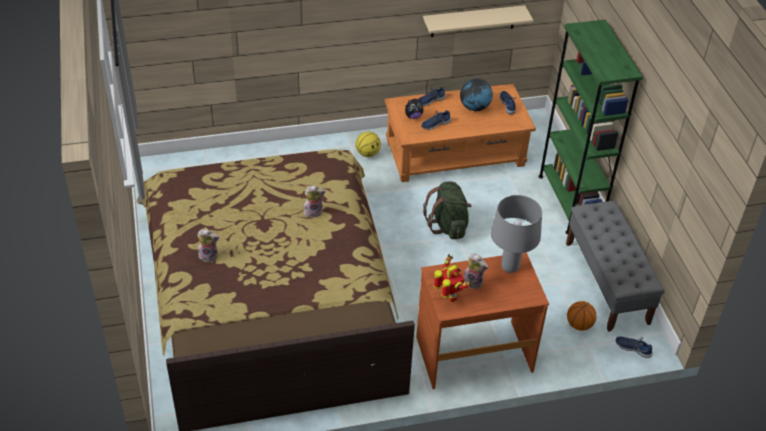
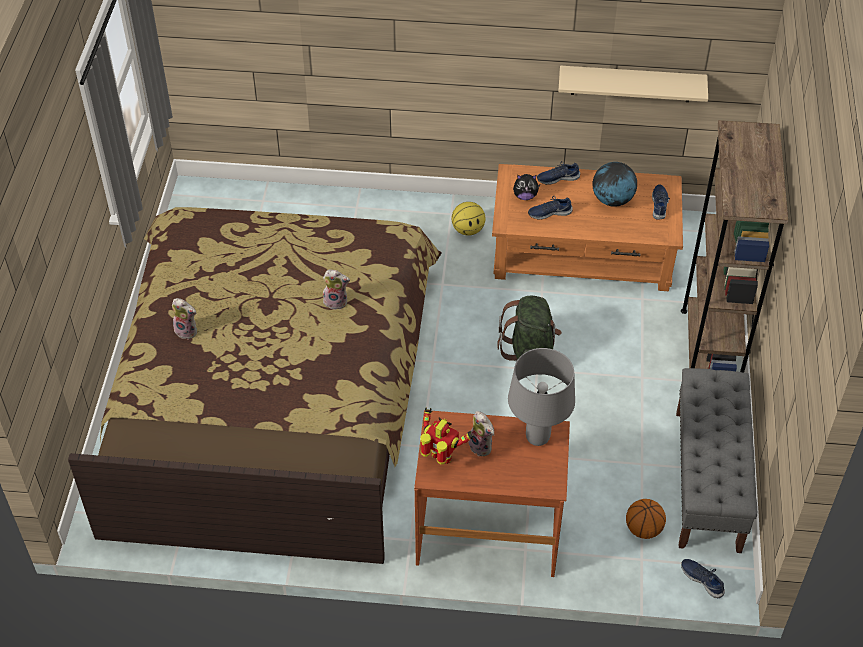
camera: 20 degrees right, 5 degrees up
toy robot [433,254,472,302] -> toy robot turned 45 degrees counterclockwise [420,407,473,465]
green bookcase [538,20,643,234] -> brown bookcase [681,120,788,373]

